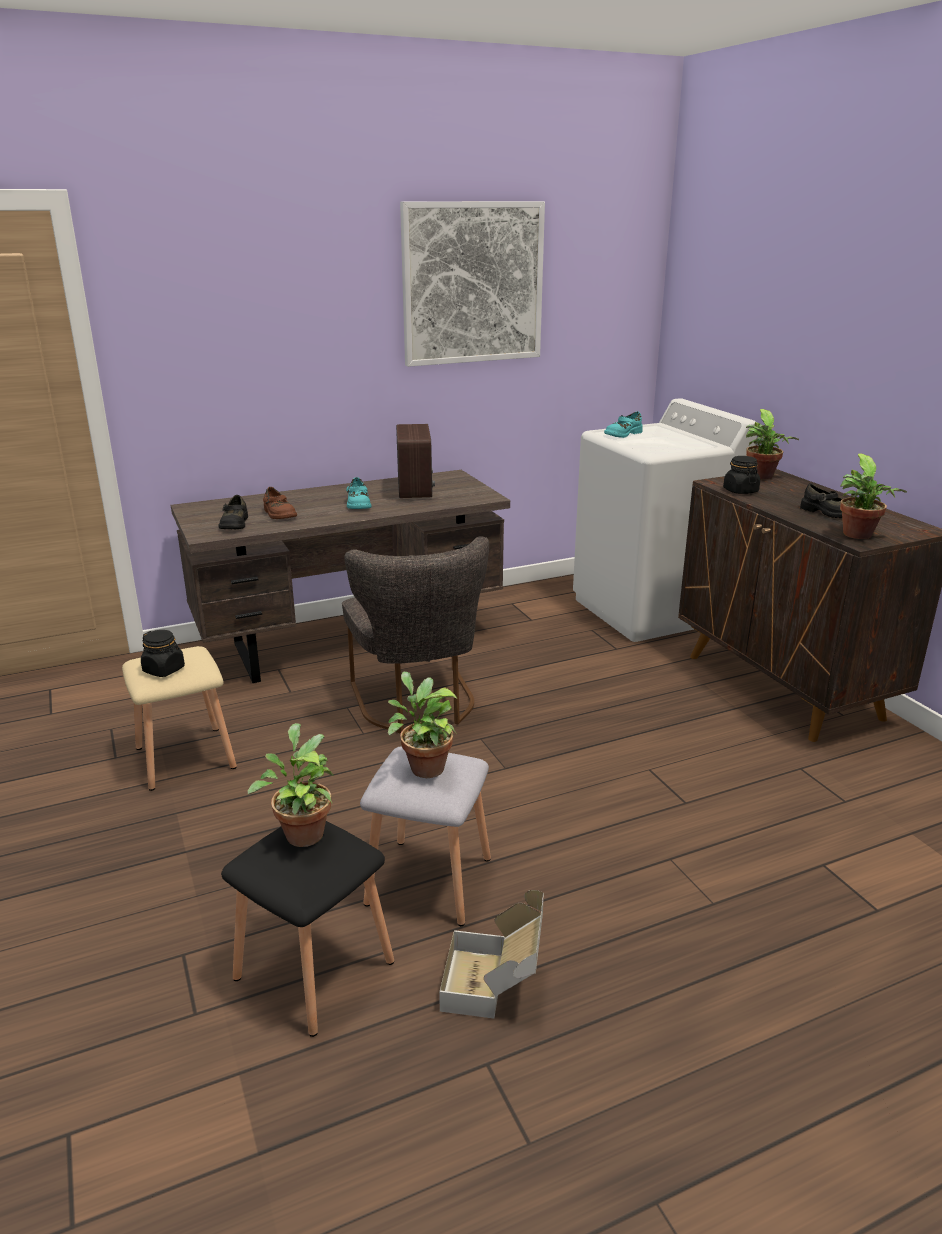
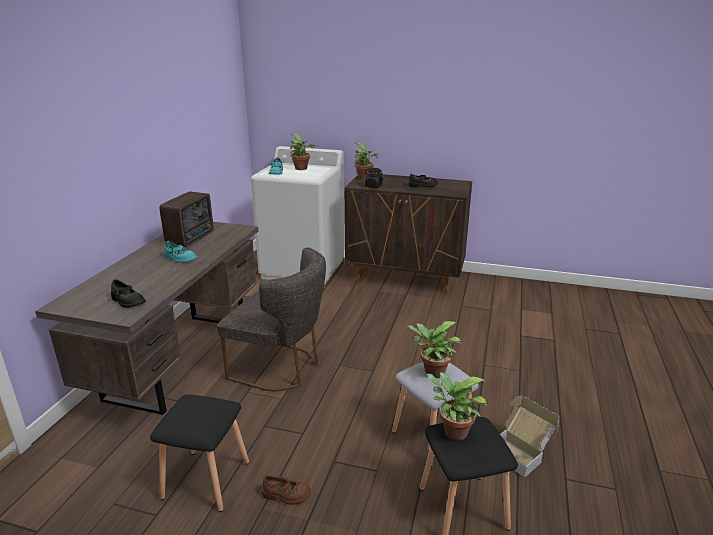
camera: 50 degrees left, 0 degrees up
beige stool [122,646,237,791] -> black stool [150,394,249,512]
black jar [141,630,185,677] -> none
brown shoe [263,487,297,519] -> brown shoe moved to [262,476,311,505]
radio [396,424,435,498] -> radio turned 75 degrees clockwise [159,191,214,247]
picture [400,201,545,367] -> none
potted plant [840,453,907,539] -> potted plant moved to [290,133,315,170]

